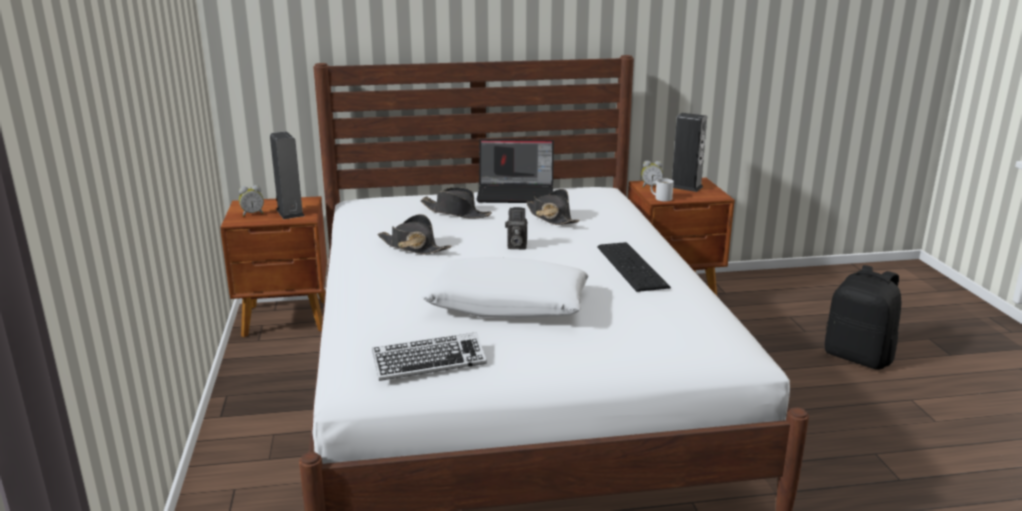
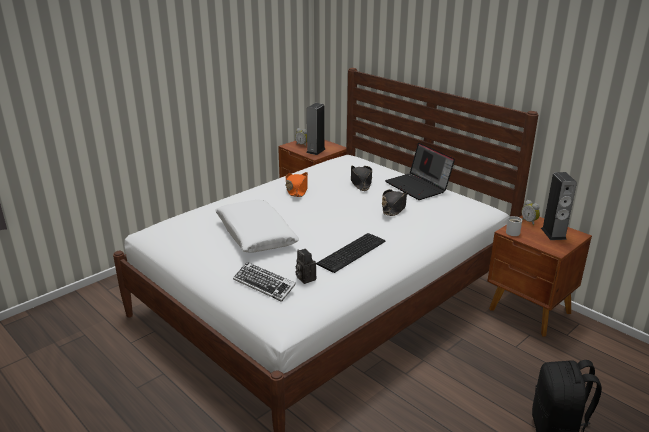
camera: 55 degrees right, 5 degrees up
keyboard [372,332,487,381] -> keyboard moved to [233,262,296,302]
black hat [377,214,451,255] -> orange hat [285,172,308,197]
camera [505,207,527,249] -> camera moved to [296,249,316,284]

